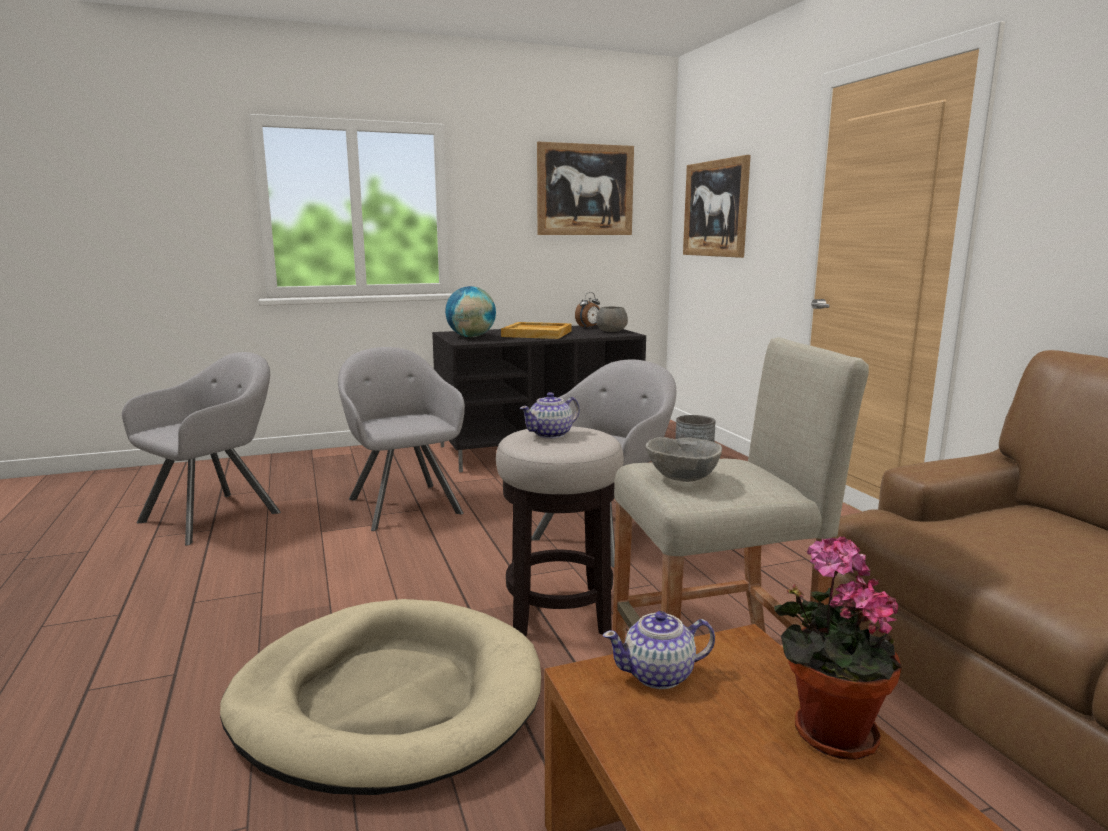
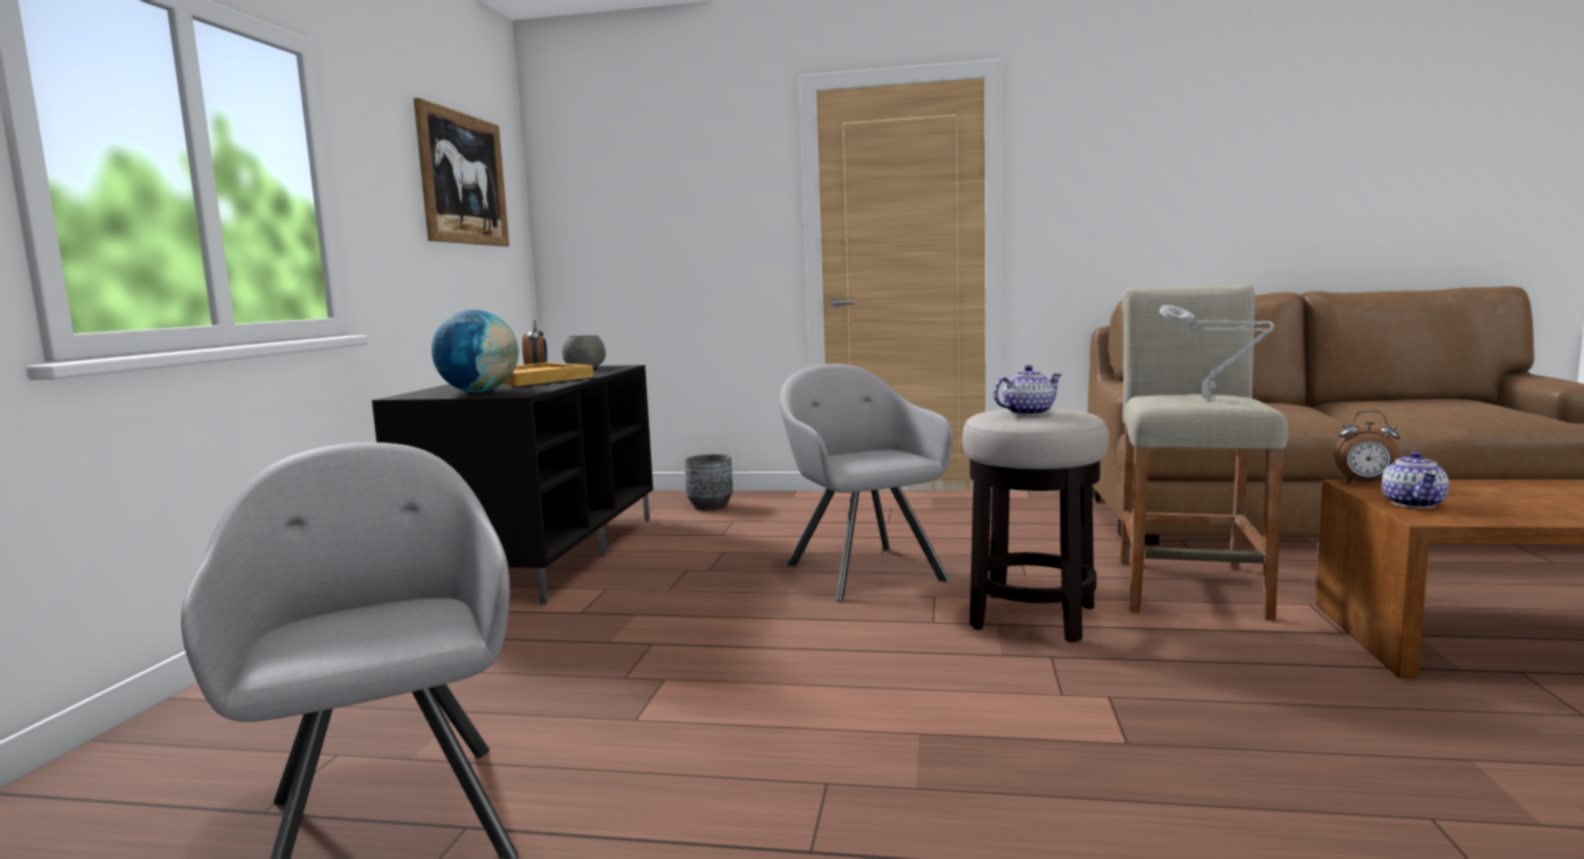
camera: 60 degrees left, 5 degrees down
beige dog bed [220,599,541,795] -> none
grey armchair [338,347,465,531] -> none
teapot [520,392,580,439] -> teapot turned 105 degrees counterclockwise [993,365,1062,416]
grey bowl [646,437,722,482] -> grey table lamp [1159,305,1275,399]
picture [683,155,751,258] -> none
potted plant [774,536,902,760] -> none
none -> alarm clock [1334,410,1400,484]

